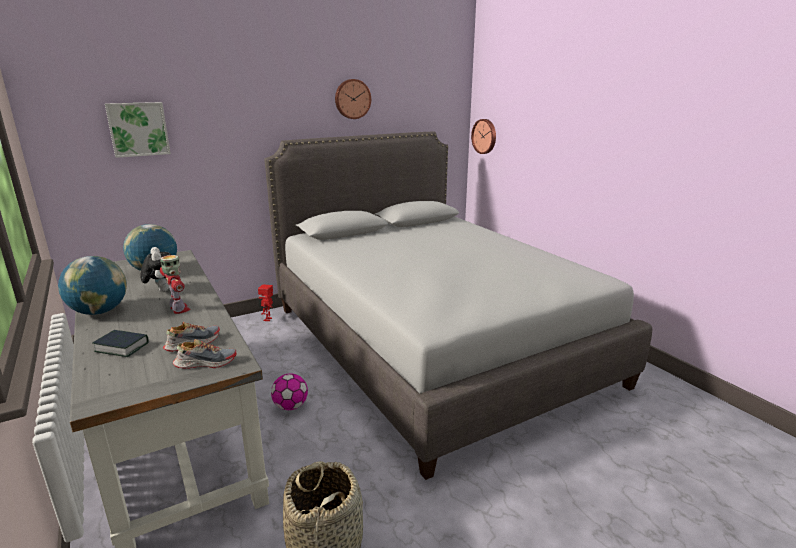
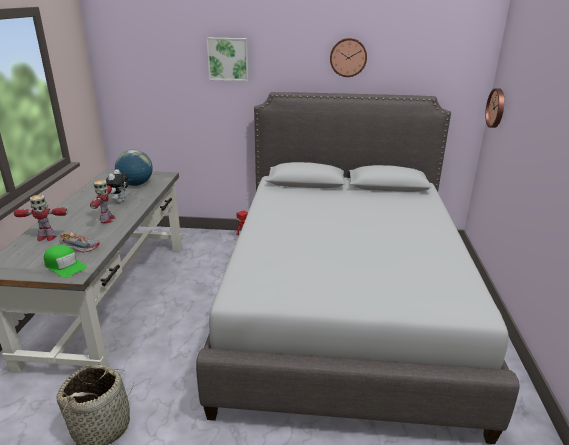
camera: 35 degrees right, 5 degrees up
globe [58,256,127,315] -> none
book [93,330,149,357] -> toy robot [14,195,67,241]
picture [105,102,171,158] -> picture moved to [207,38,249,81]
shoe [173,339,236,369] -> green cap [44,245,87,278]
football [271,374,308,410] -> none

